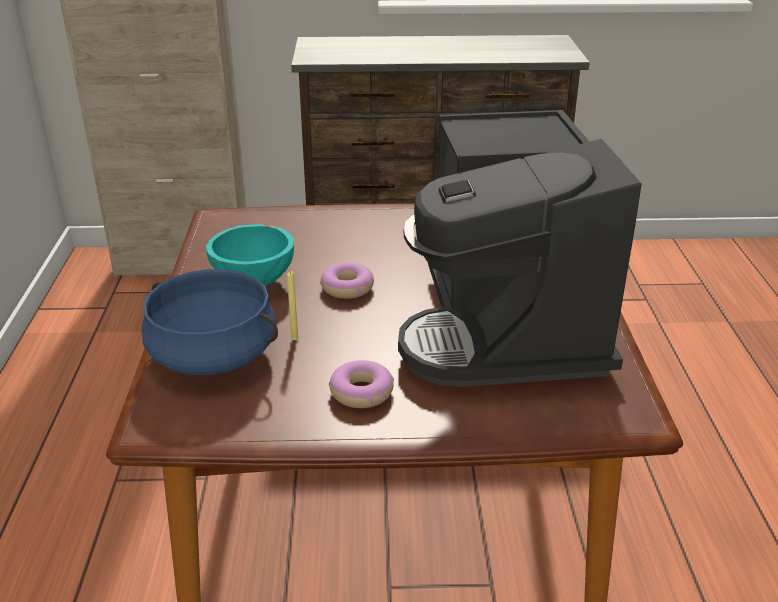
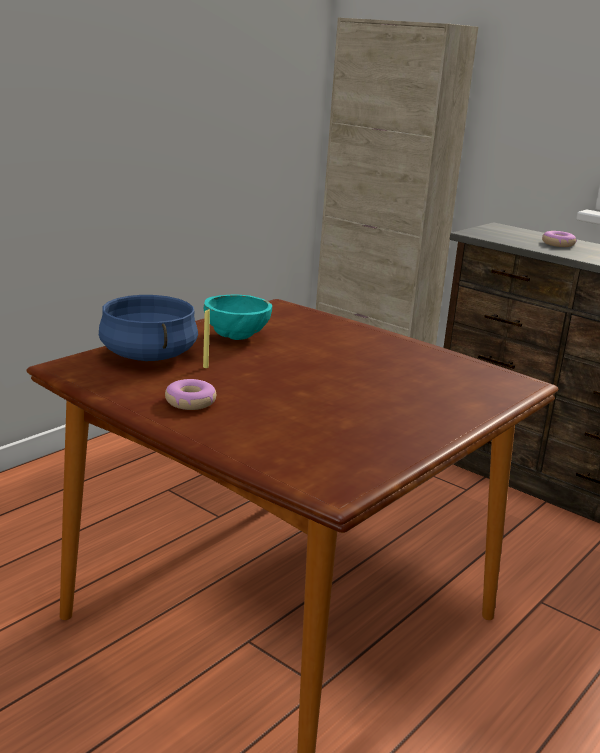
camera: 40 degrees right, 10 degrees down
donut [320,262,374,299] -> donut moved to [542,231,577,247]
coffee machine [398,110,642,387] -> none

